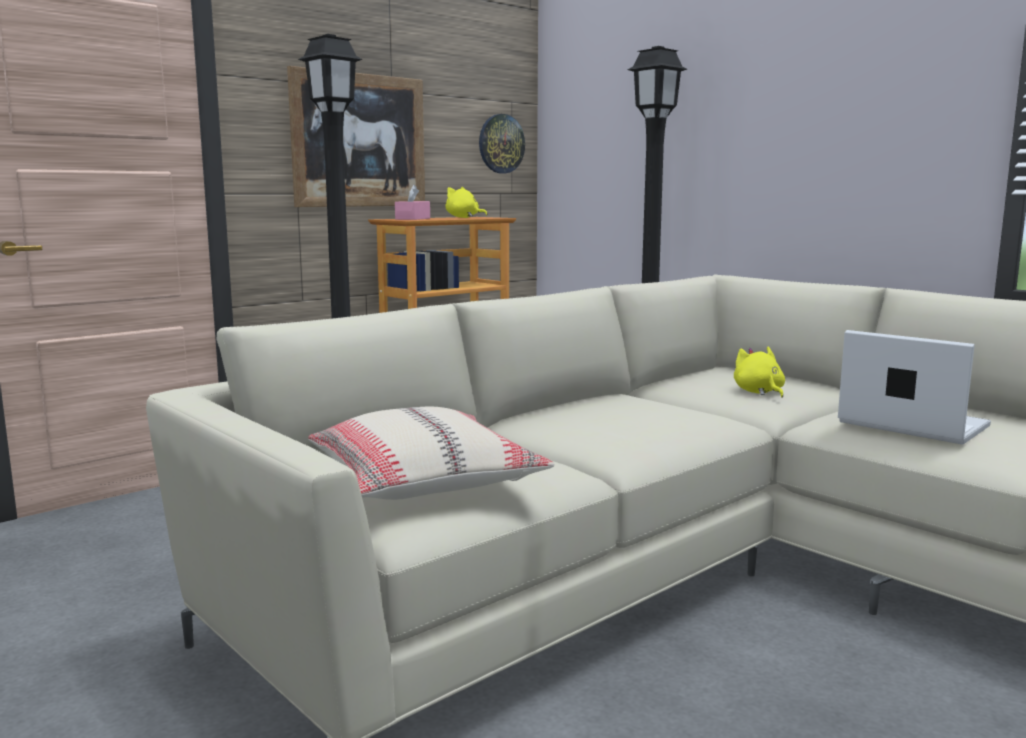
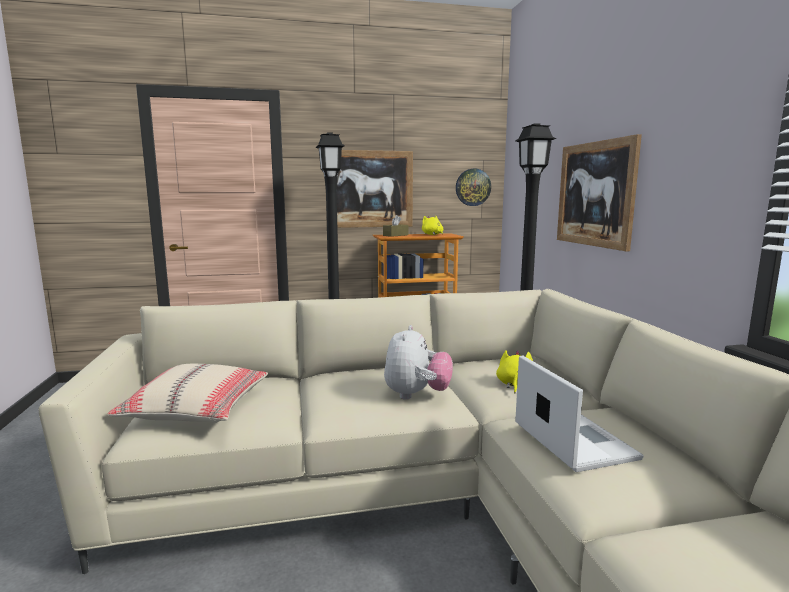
camera: 30 degrees right, 0 degrees up
pink tissue box [395,185,430,220] -> brown tissue box [383,215,408,237]
none -> plush toy [384,325,453,400]
none -> picture [557,134,642,251]

